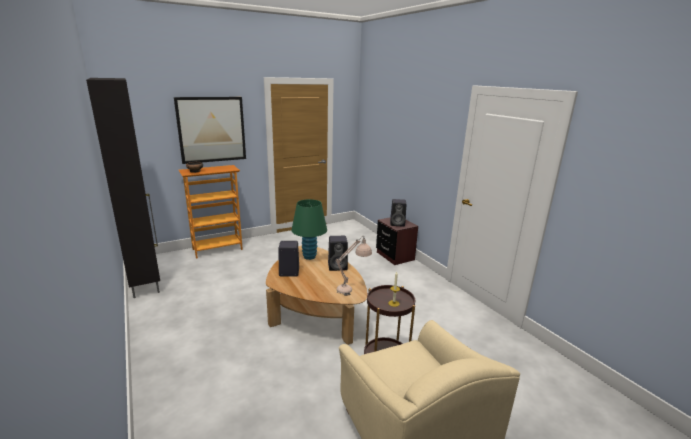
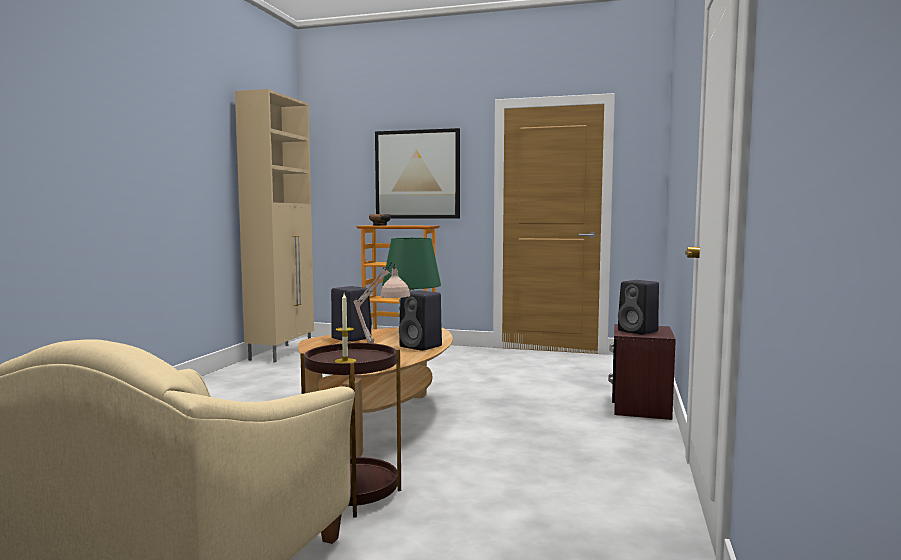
camera: 45 degrees right, 15 degrees down
black cabinet [86,78,160,298] -> beige cabinet [235,89,314,362]

